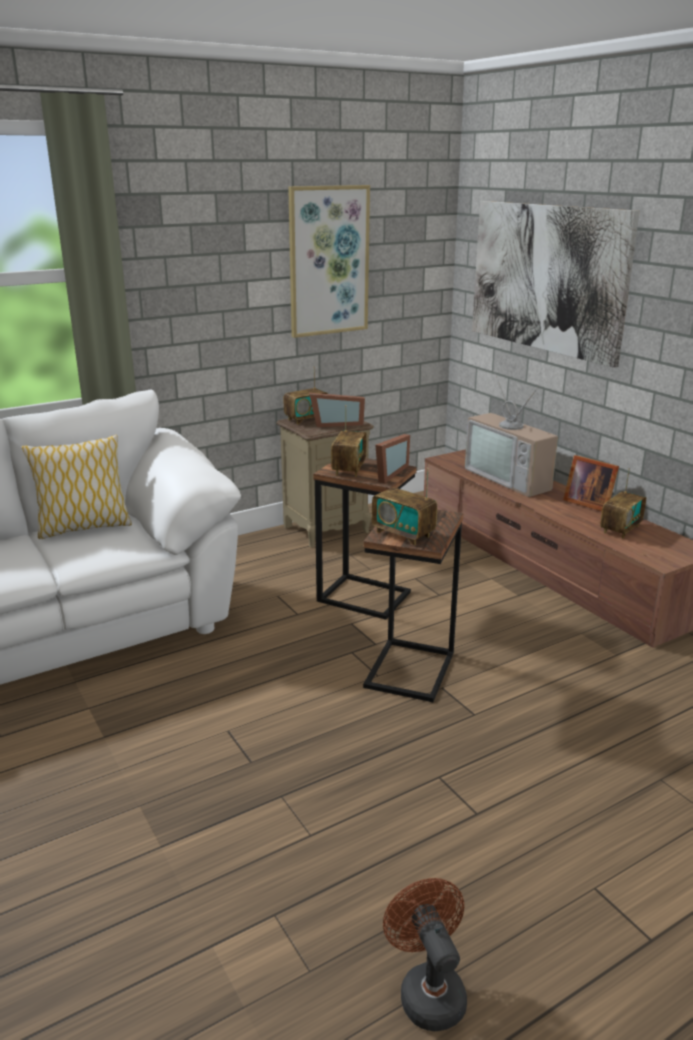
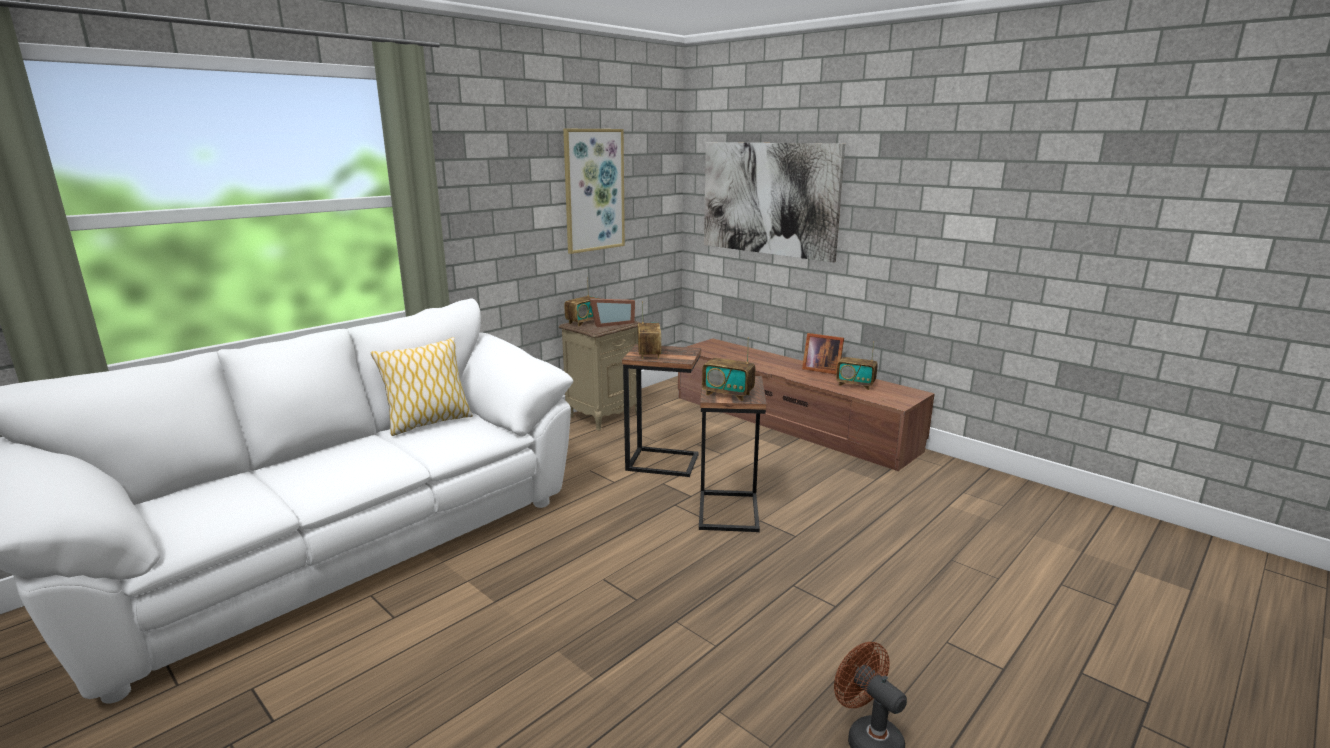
camera: 15 degrees left, 5 degrees down
picture frame [375,434,410,483] -> none
television [465,373,558,497] -> none
radio [600,468,646,539] -> radio turned 90 degrees clockwise [836,341,878,390]

